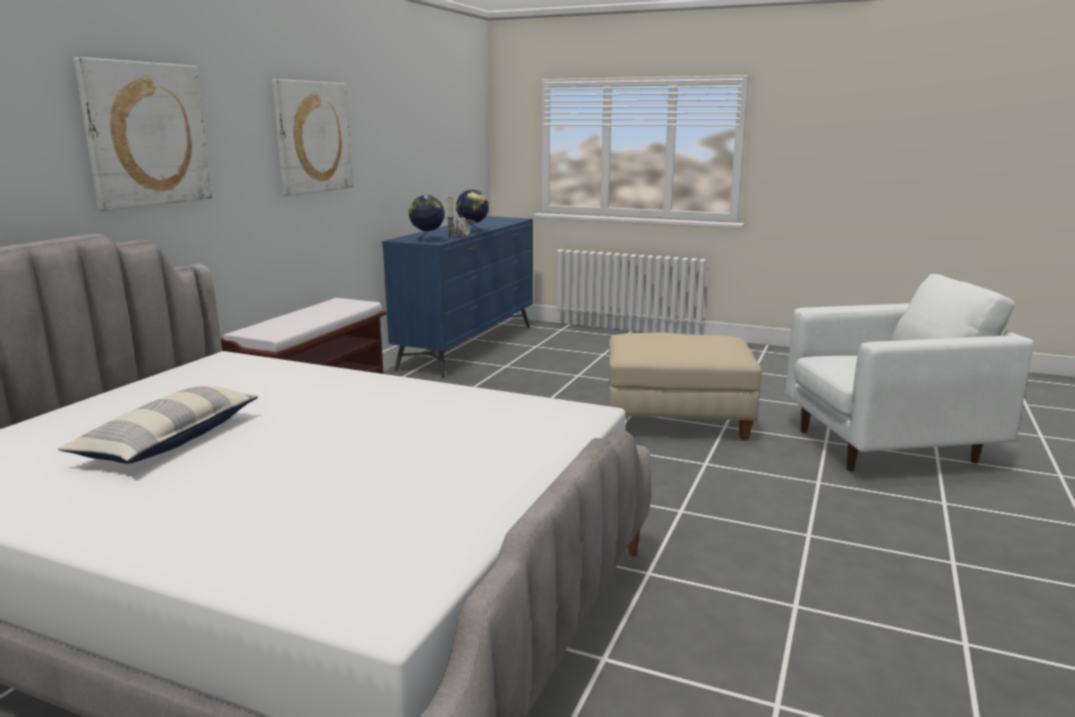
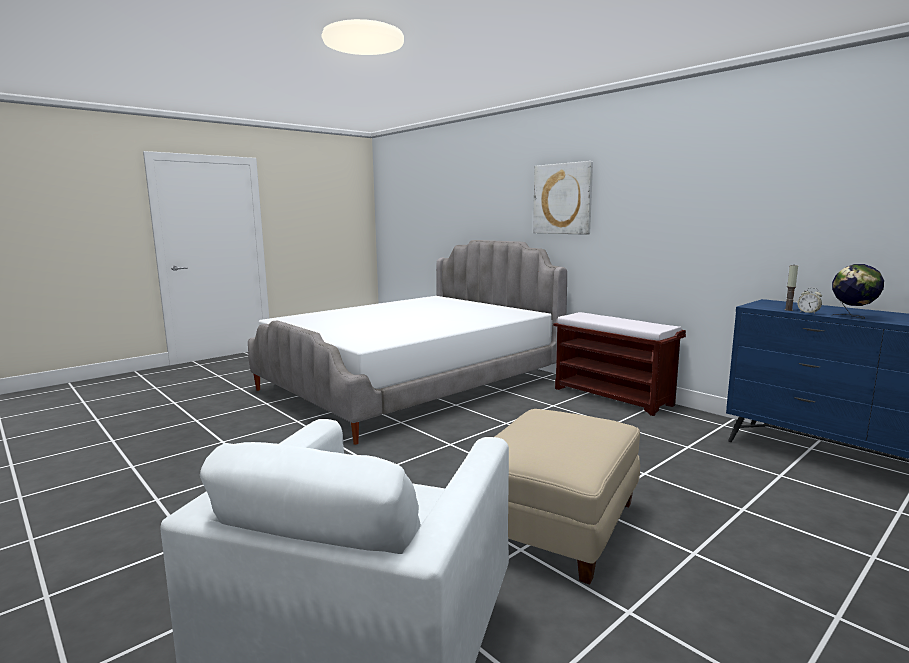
camera: 115 degrees right, 5 degrees down
pillow [58,386,258,463] -> none
picture [272,79,353,196] -> none
globe [409,195,445,242] -> none

